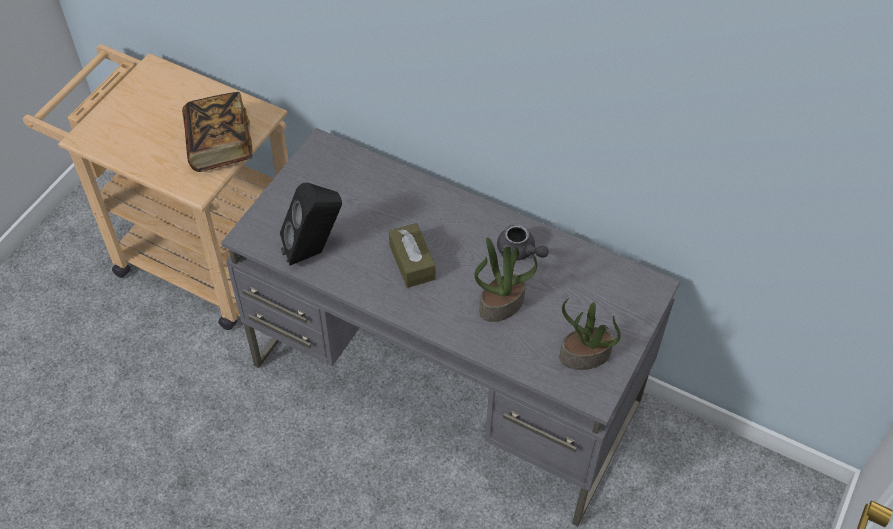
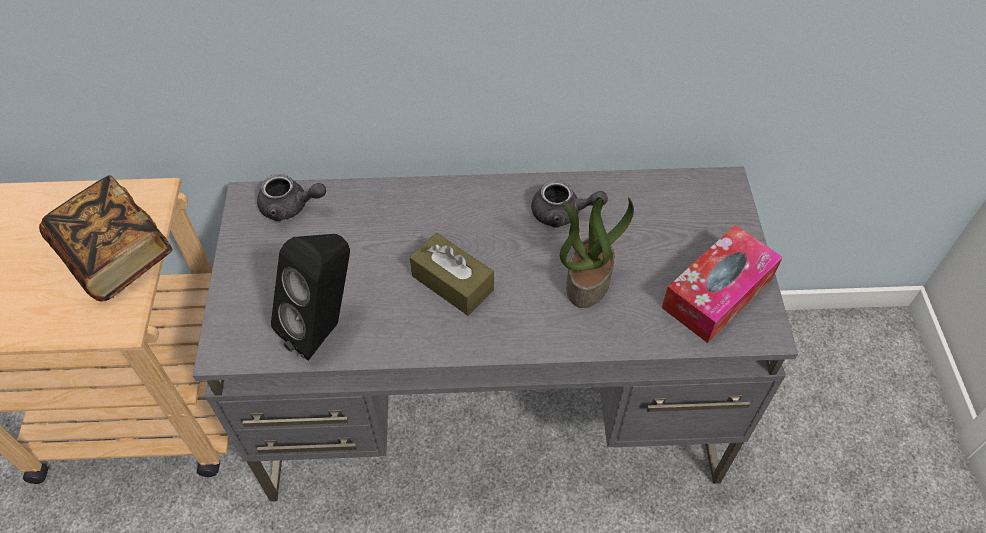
camera: 30 degrees left, 0 degrees up
potted plant [559,298,621,370] -> tissue box [662,225,783,343]
none -> grey teapot [257,174,326,221]

